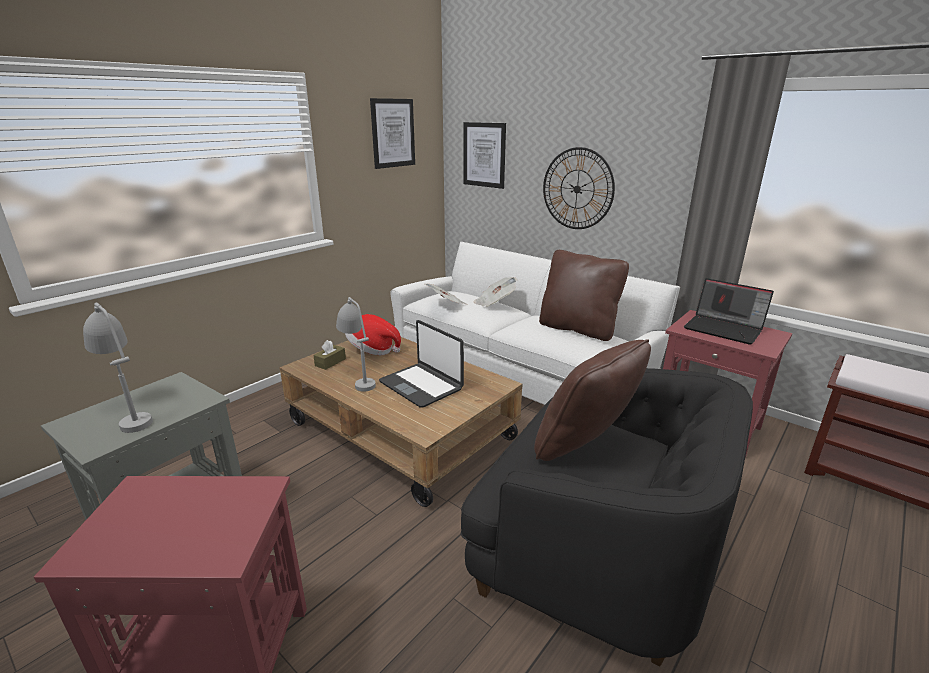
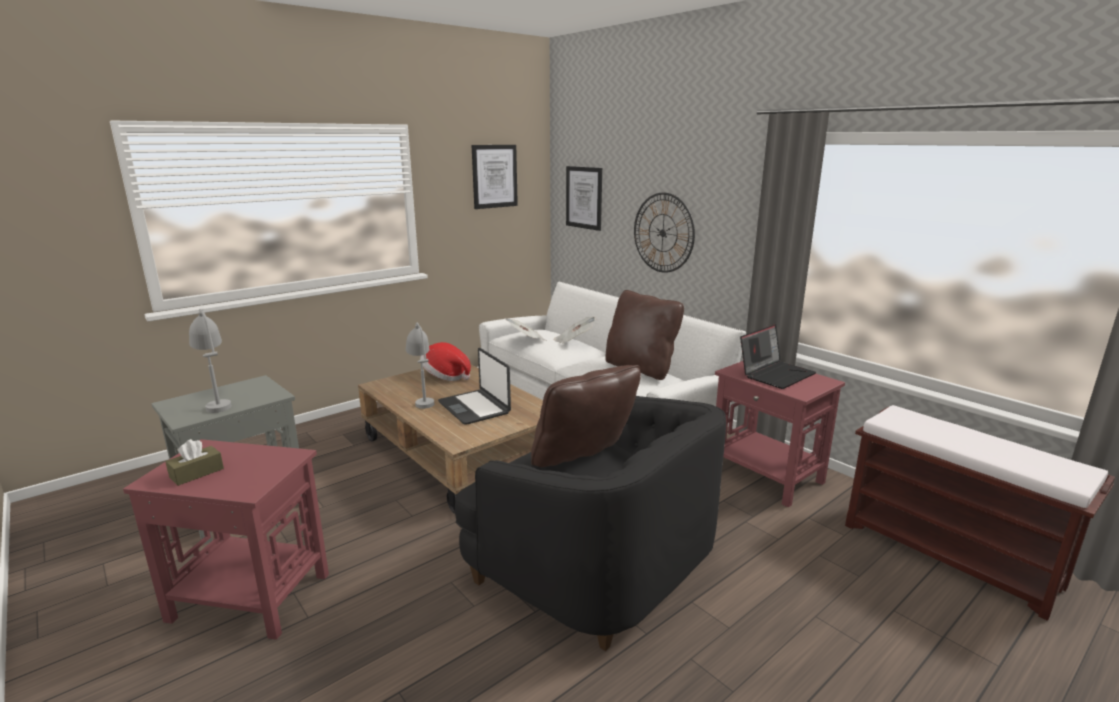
camera: 10 degrees right, 5 degrees down
brown tissue box [313,340,346,370] -> brown tissue box moved to [166,439,224,486]
laptop [684,278,774,345] -> laptop turned 90 degrees counterclockwise [740,324,816,389]

